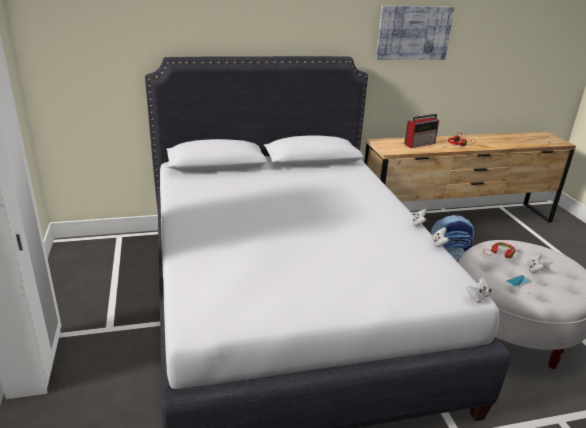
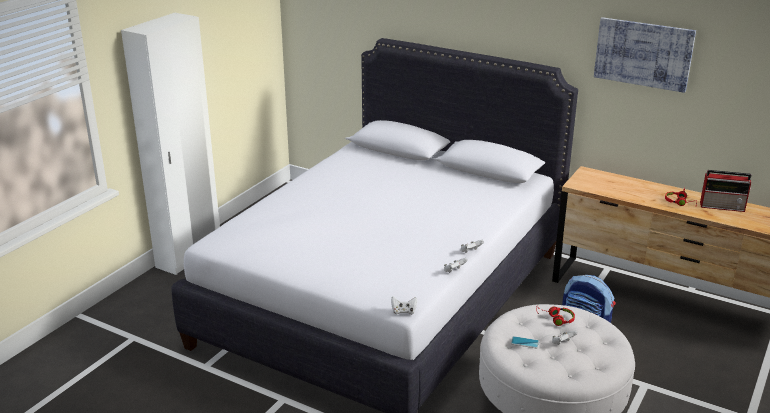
camera: 45 degrees right, 0 degrees up
radio [404,114,439,148] -> radio moved to [700,170,752,212]

